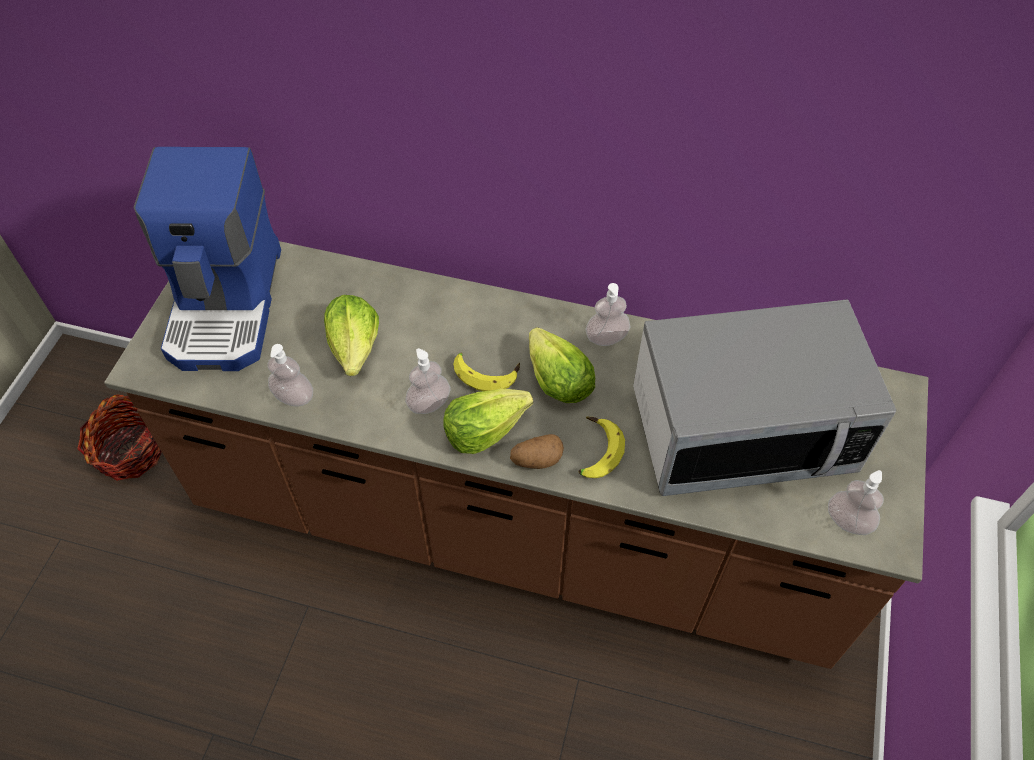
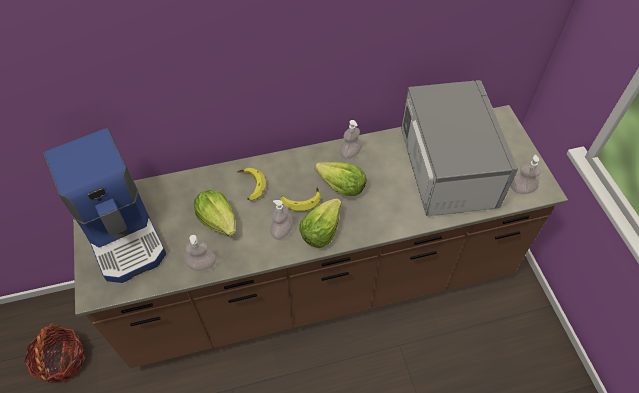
camera: 30 degrees left, 0 degrees up
potato [510,434,564,469] -> none
banana [578,417,625,478] -> banana moved to [237,168,266,200]
microwave [633,300,896,496] -> microwave turned 60 degrees counterclockwise [401,80,518,216]

